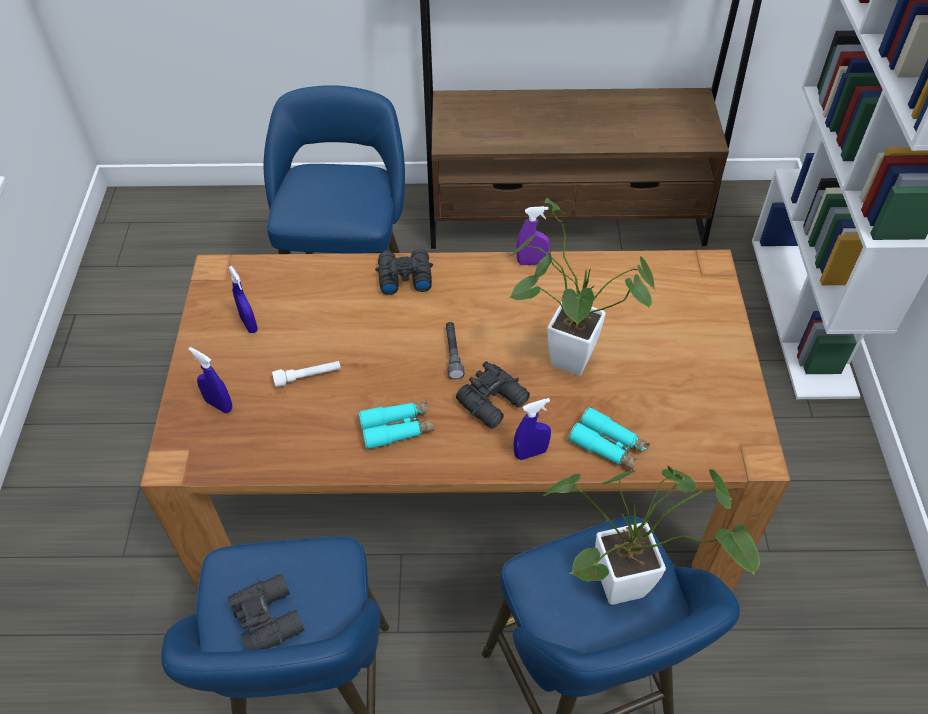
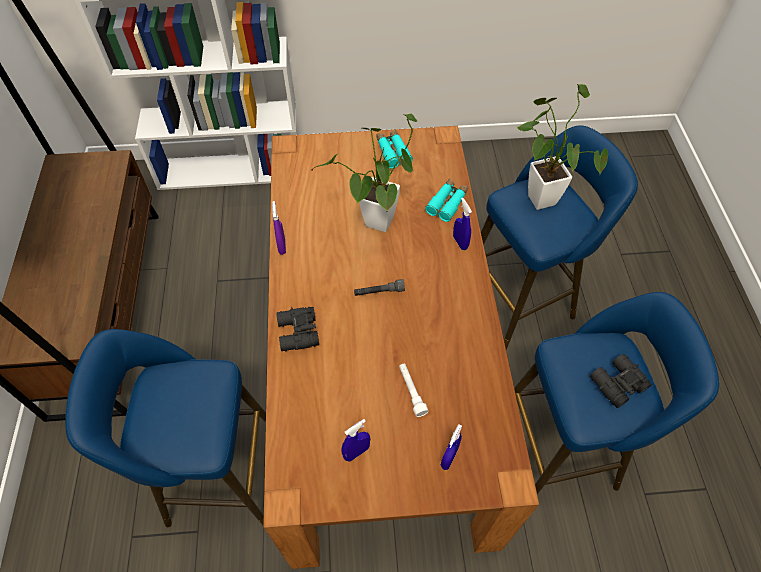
camera: 95 degrees left, 5 degrees up
turquoise binoculars [358,401,435,449] -> turquoise binoculars moved to [376,130,413,169]
black binoculars [456,361,530,428] -> none

